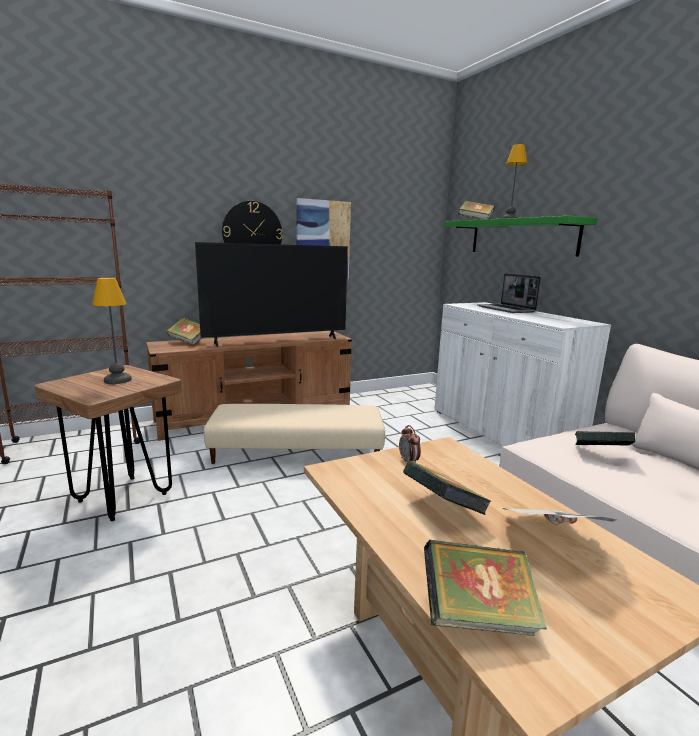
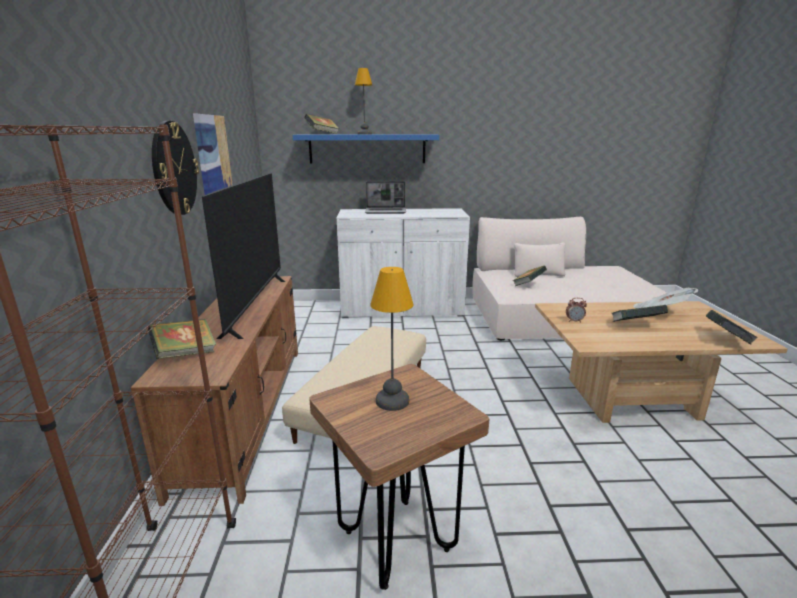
camera: 65 degrees left, 5 degrees up
green shelf [444,216,597,256] -> blue shelf [292,134,439,163]

